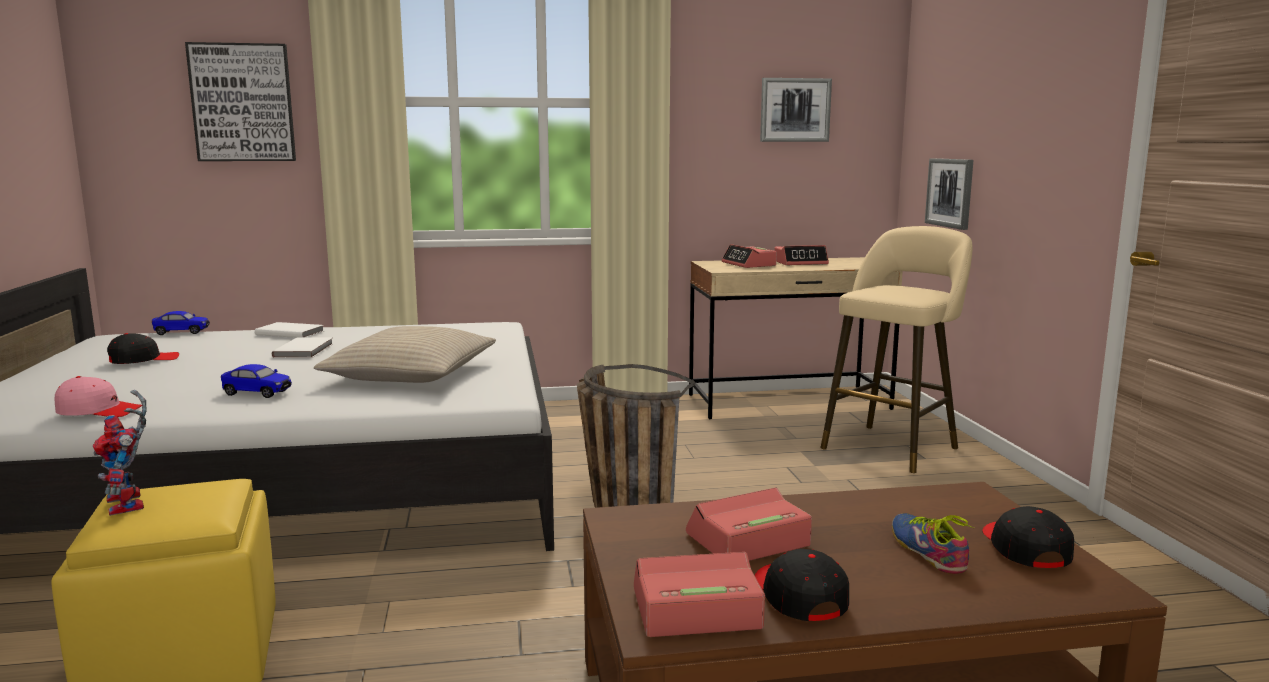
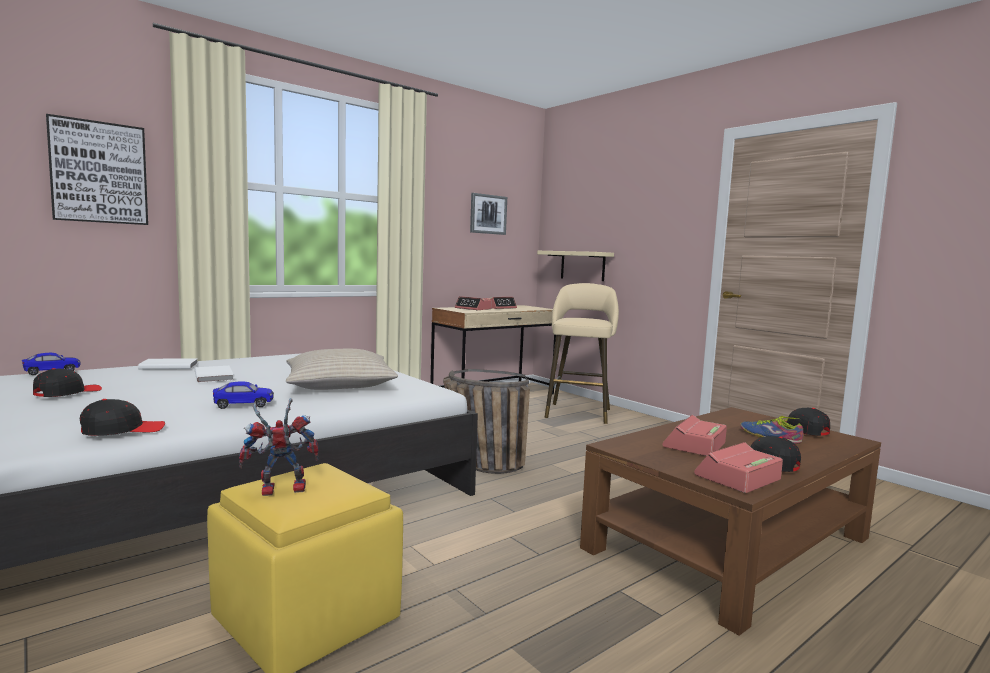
camera: 30 degrees left, 5 degrees down
pink cap [55,376,142,417] -> black cap [80,399,165,436]
toy robot [93,390,147,516] -> toy robot turned 135 degrees clockwise [239,398,319,496]
picture [925,158,974,230] -> beige shelf [537,251,614,281]

